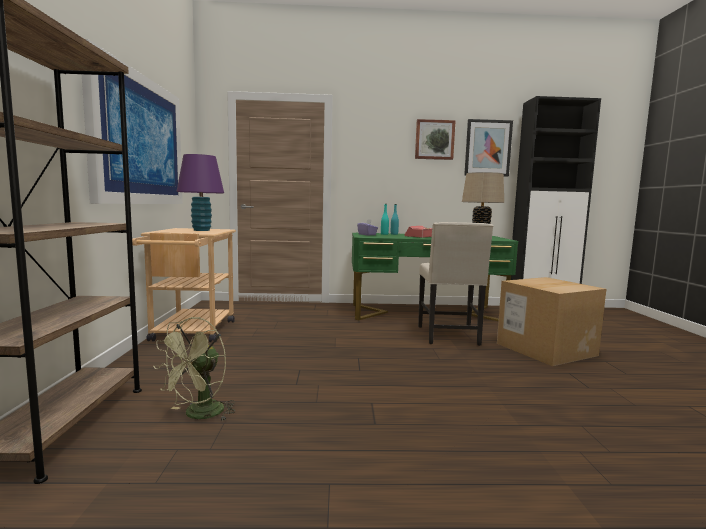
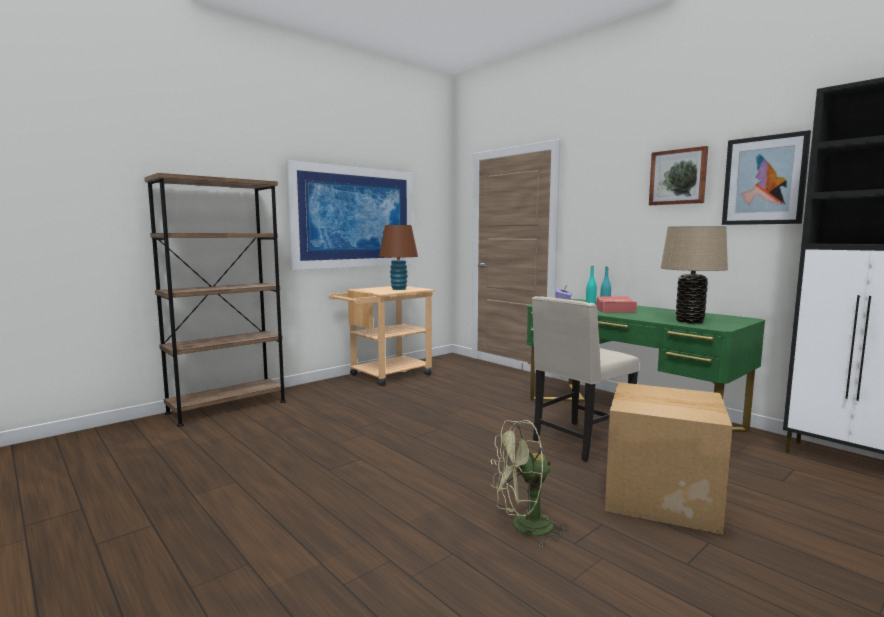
camera: 50 degrees right, 0 degrees up
green fan [153,317,235,422] -> green fan moved to [491,420,568,547]
purple table lamp [176,154,224,231] -> brown table lamp [379,225,418,290]

